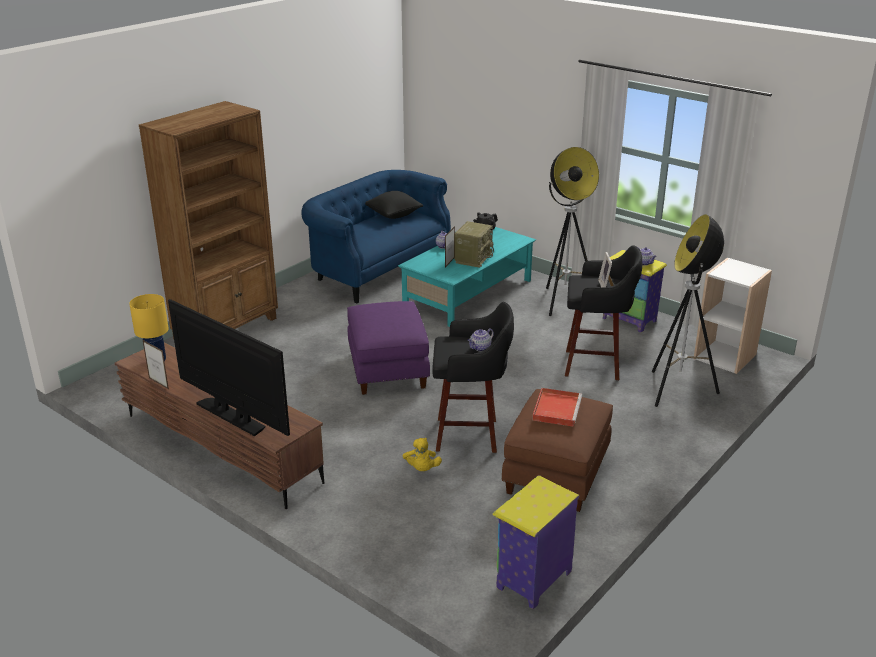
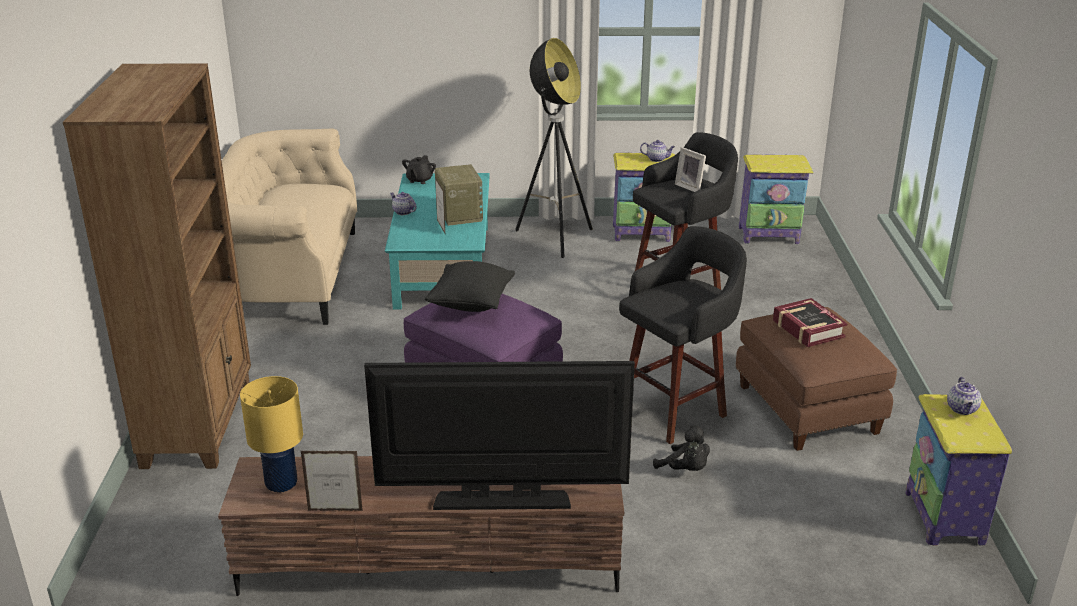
camera: 40 degrees left, 0 degrees up
blue sofa [301,170,451,304] -> beige sofa [222,128,357,325]
black pillow [365,191,423,219] -> black pillow moved to [425,261,515,312]
yellow plush toy [403,438,442,471] -> black plush toy [653,425,710,471]
teapot [468,328,494,351] -> teapot moved to [947,377,982,415]
red tray [532,388,582,427] -> book [773,298,847,347]
floor lamp [652,214,724,407] -> none
bookcase [693,258,772,374] -> nightstand [739,155,814,244]

